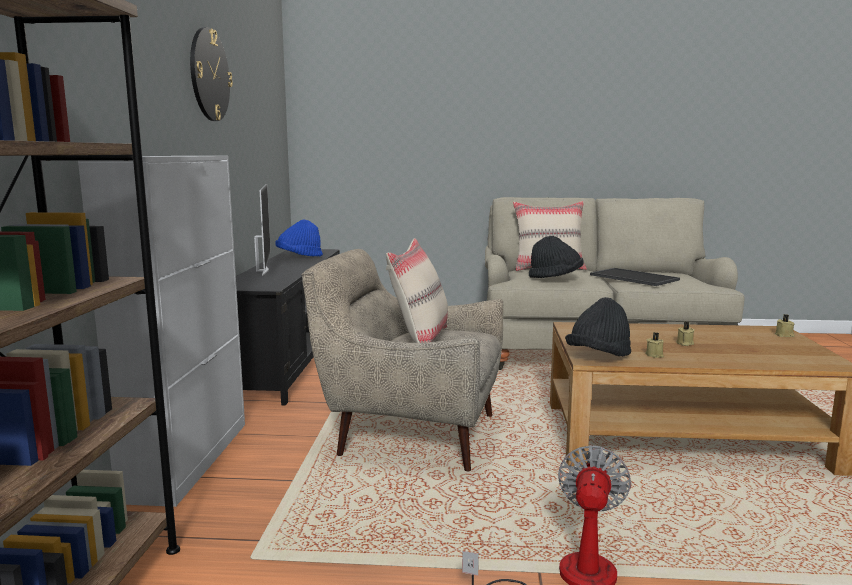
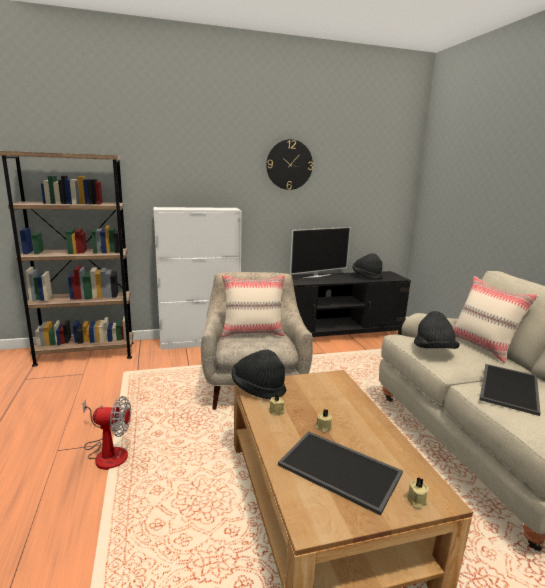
camera: 70 degrees right, 5 degrees up
blue hat [275,219,323,257] -> black hat [352,253,382,279]
none -> tray [278,431,403,516]

